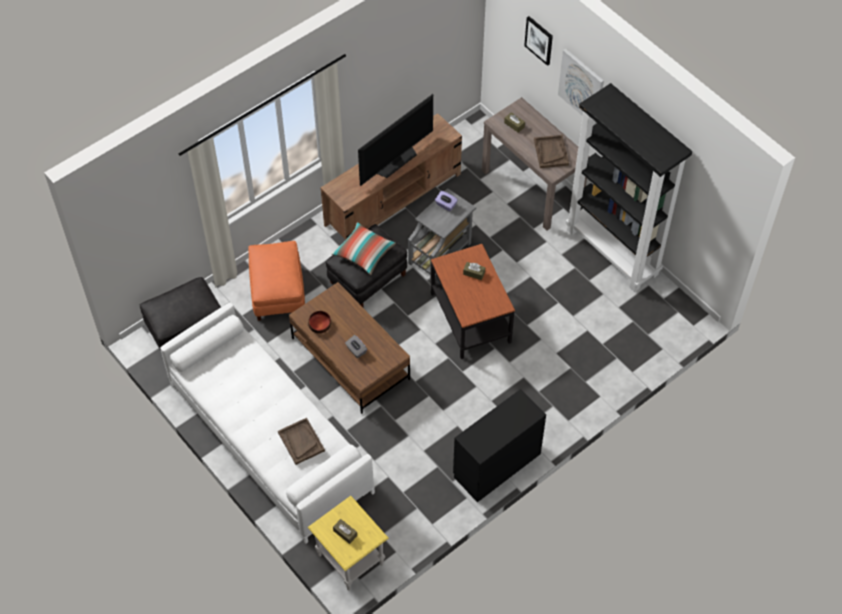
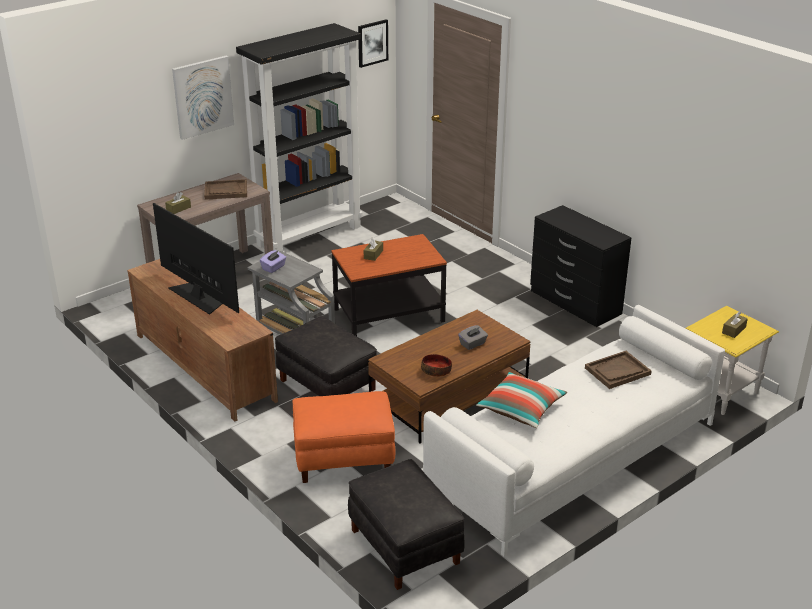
camera: 90 degrees left, 25 degrees down
pillow [331,222,396,275] -> pillow moved to [476,372,567,428]
picture [524,16,553,66] -> picture moved to [358,19,388,68]

